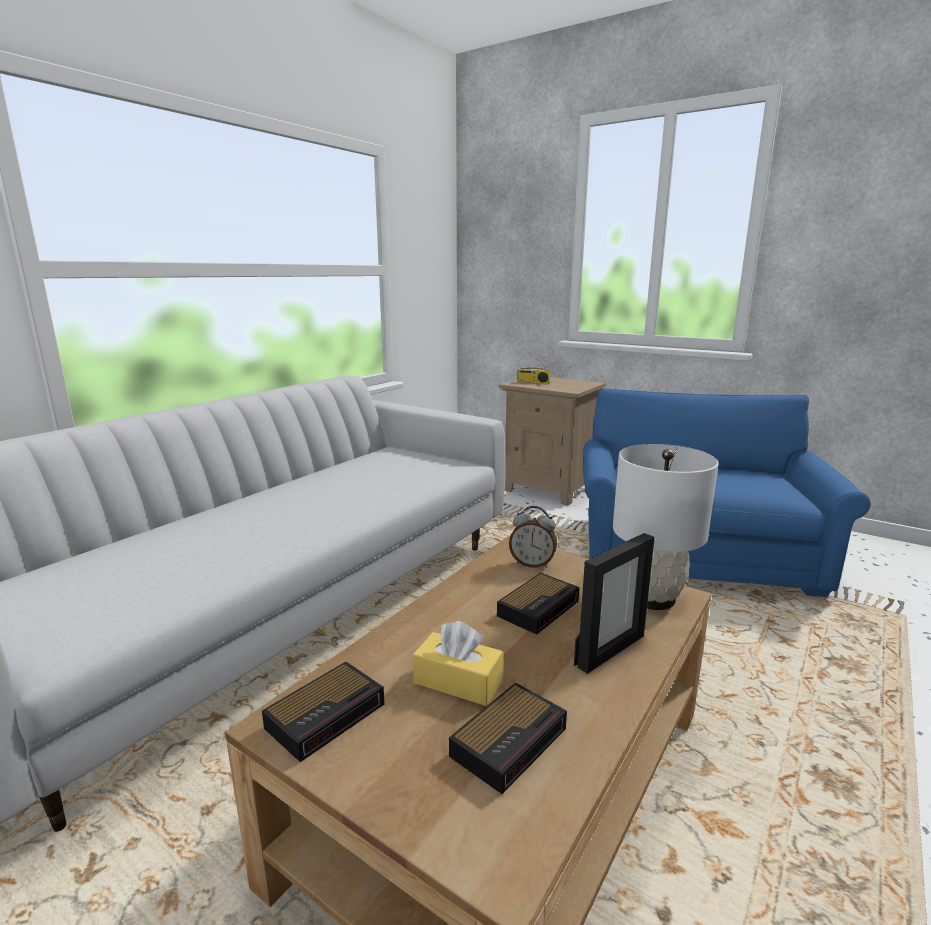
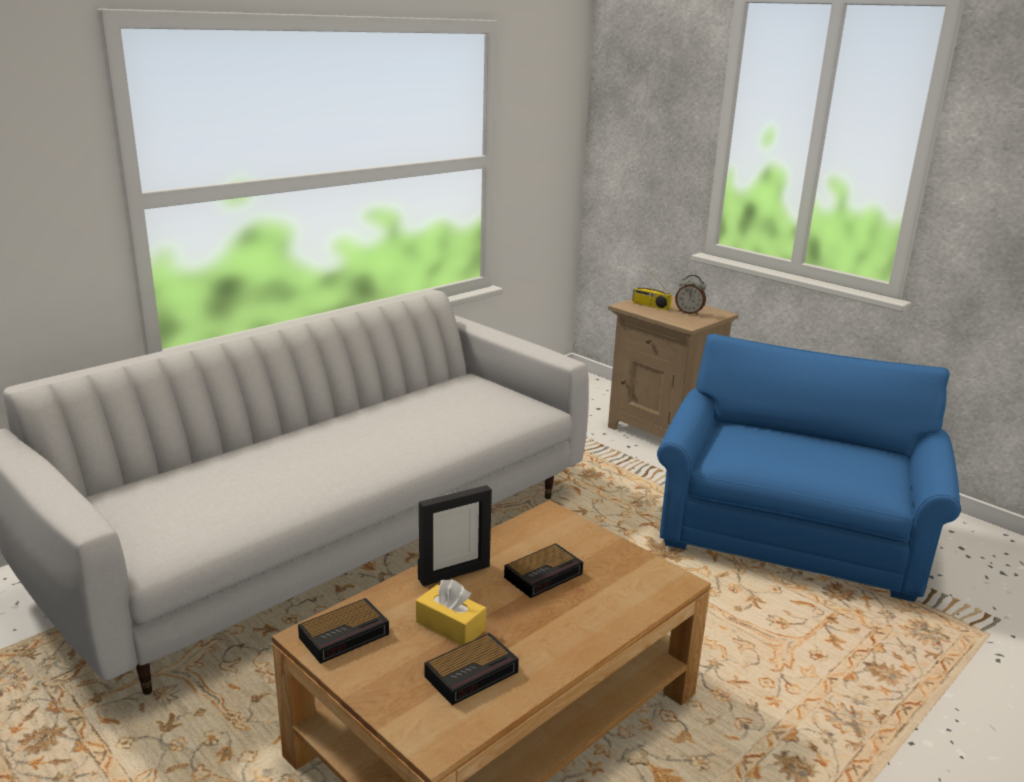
camera: 10 degrees right, 5 degrees up
alarm clock [509,506,557,568] -> alarm clock moved to [675,275,706,315]
picture frame [574,533,655,674] -> picture frame moved to [418,485,492,586]
white table lamp [613,444,719,610] -> none

